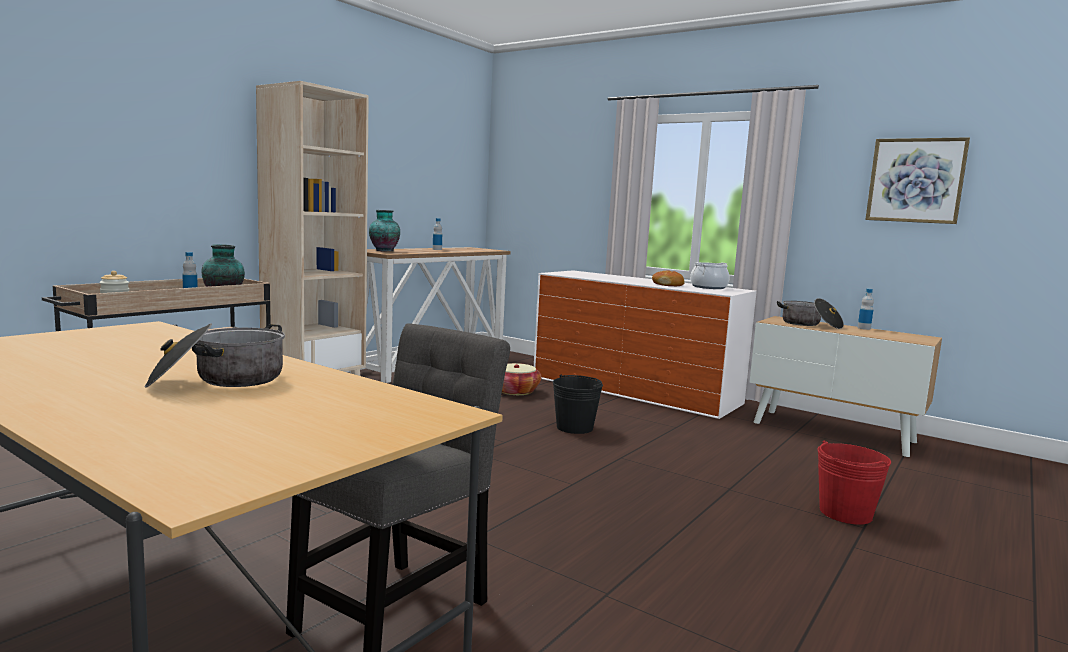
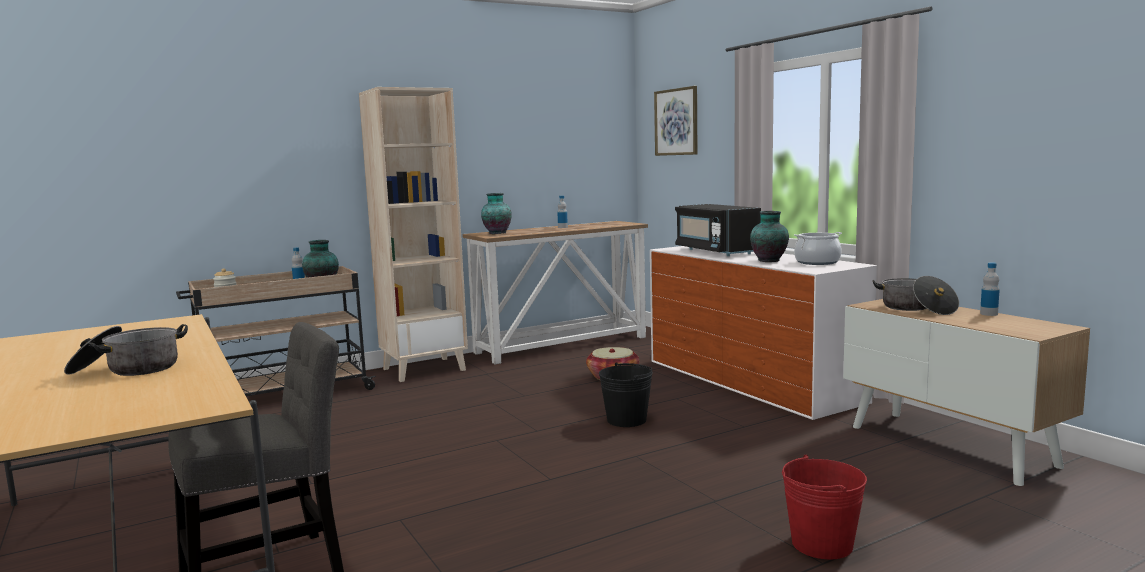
camera: 25 degrees right, 0 degrees up
bread [652,270,685,286] -> vase [750,211,789,262]
picture [865,137,970,224] -> picture moved to [654,86,697,156]
none -> black microwave [675,204,761,256]

